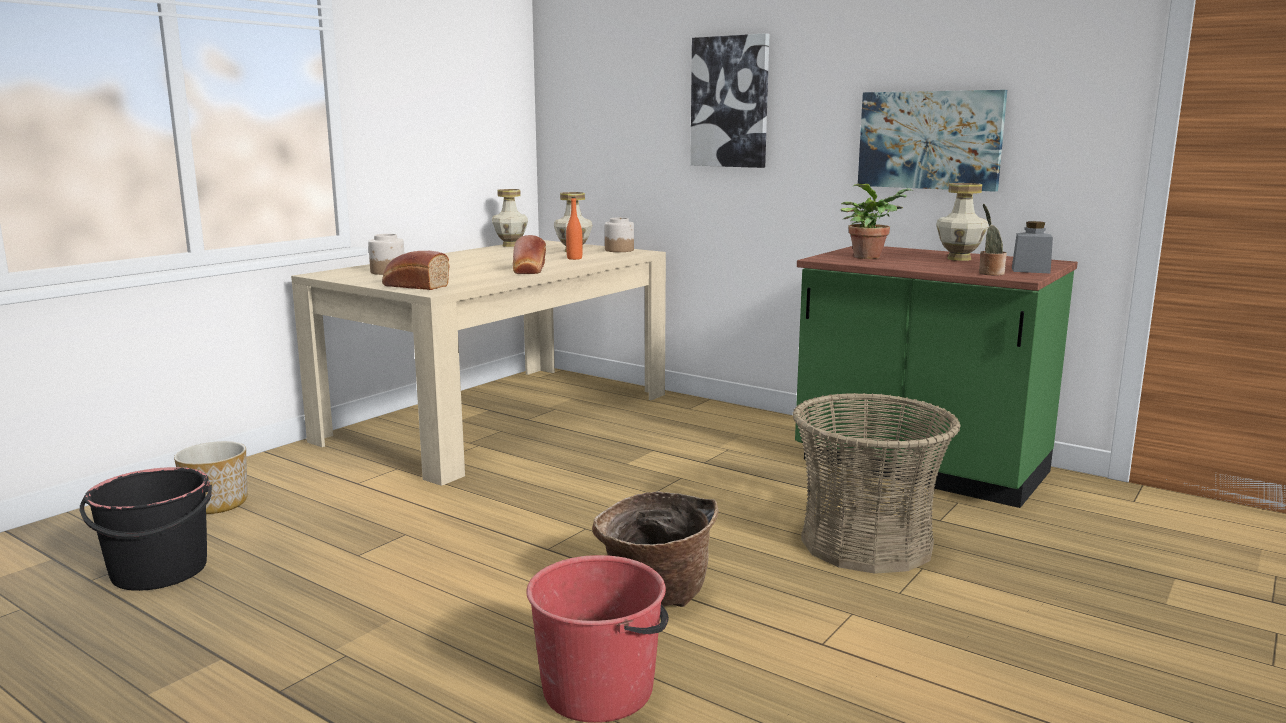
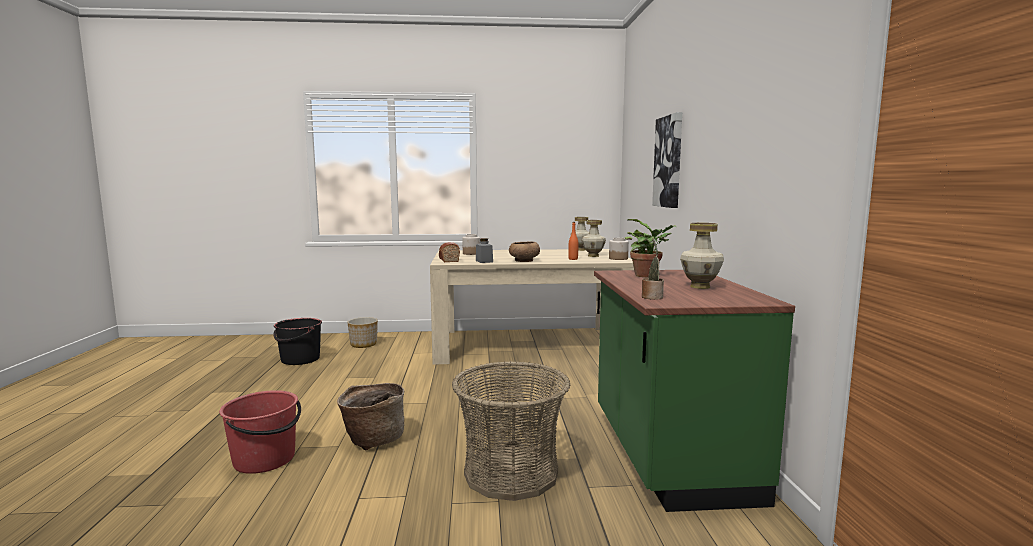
camera: 50 degrees right, 5 degrees down
bread [513,235,546,274] -> brown bowl [509,241,540,262]
picture [858,90,1007,192] -> none
grey jar [1012,221,1053,273] -> grey jar moved to [476,238,493,263]

